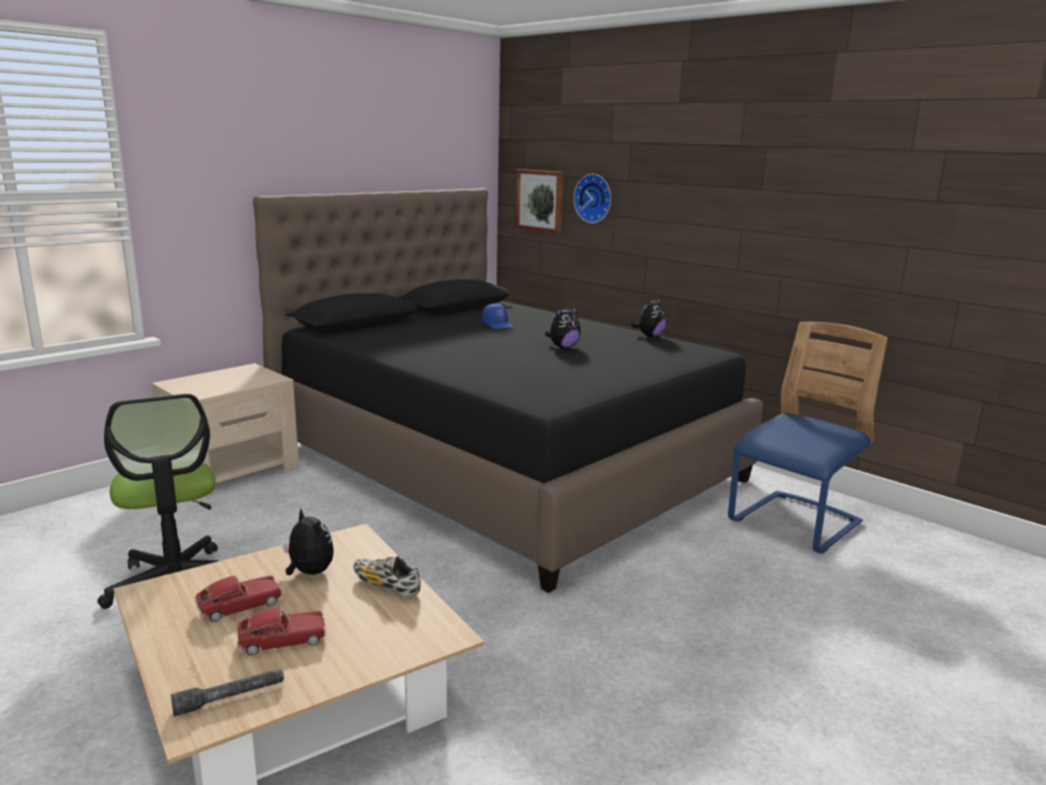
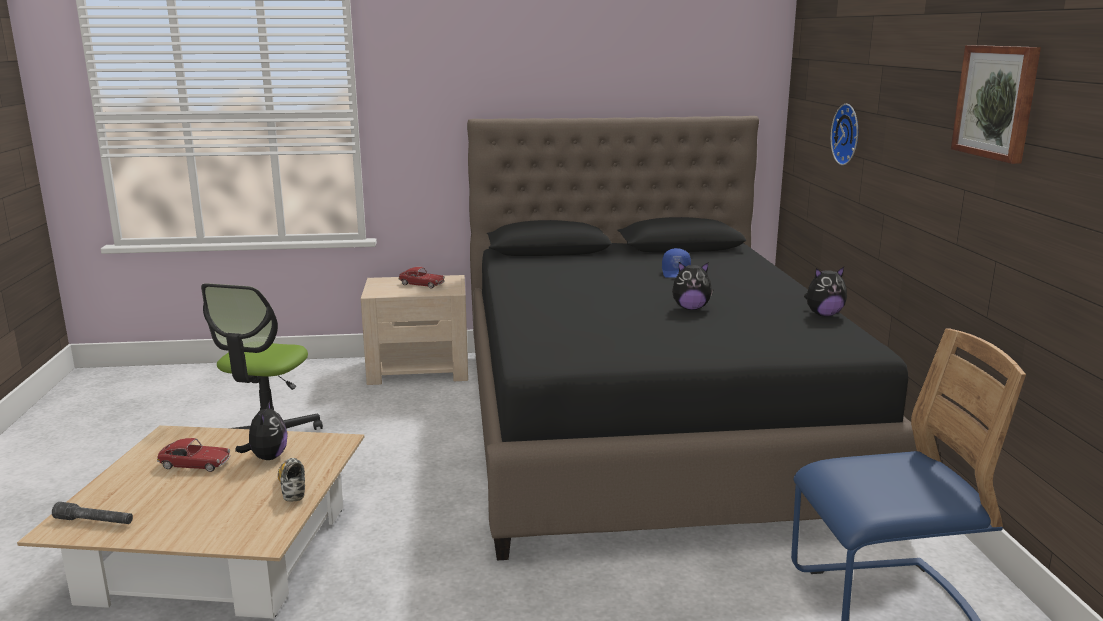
camera: 40 degrees right, 0 degrees up
toy car [237,607,327,655] -> toy car moved to [399,267,445,288]
picture [516,169,564,233] -> picture moved to [951,45,1041,164]

